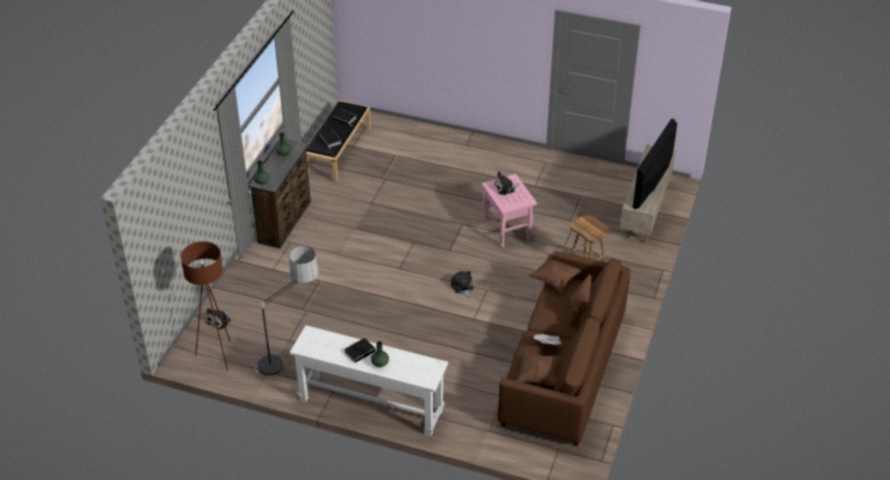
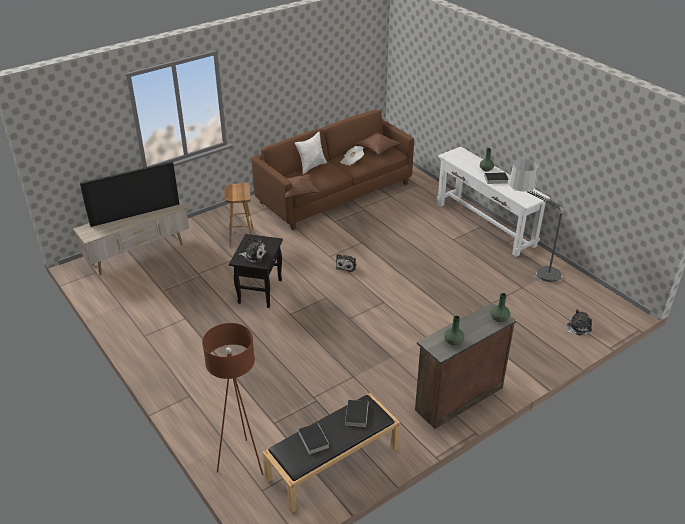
camera: 145 degrees left, 5 degrees down
brown floor lamp [181,241,231,371] -> brown floor lamp moved to [202,323,263,475]
pink side table [482,174,537,247] -> black side table [229,234,283,308]
brown pillow [569,274,591,327] -> white pillow [295,132,327,174]

